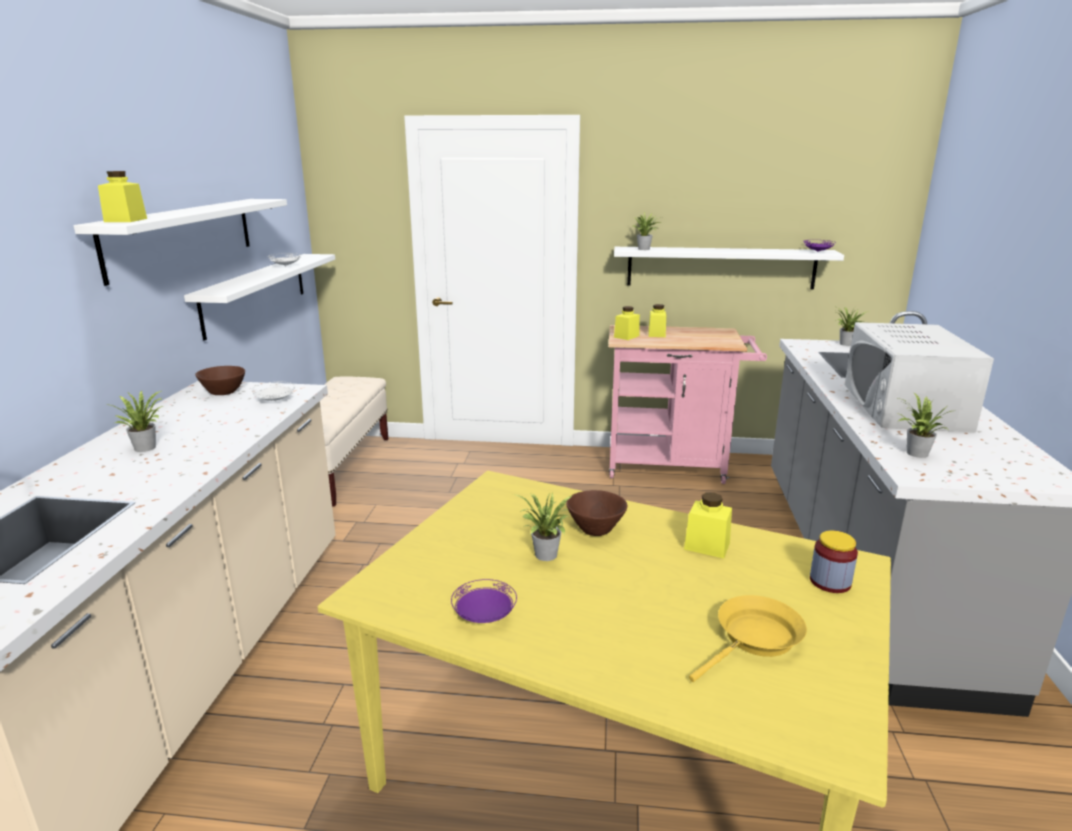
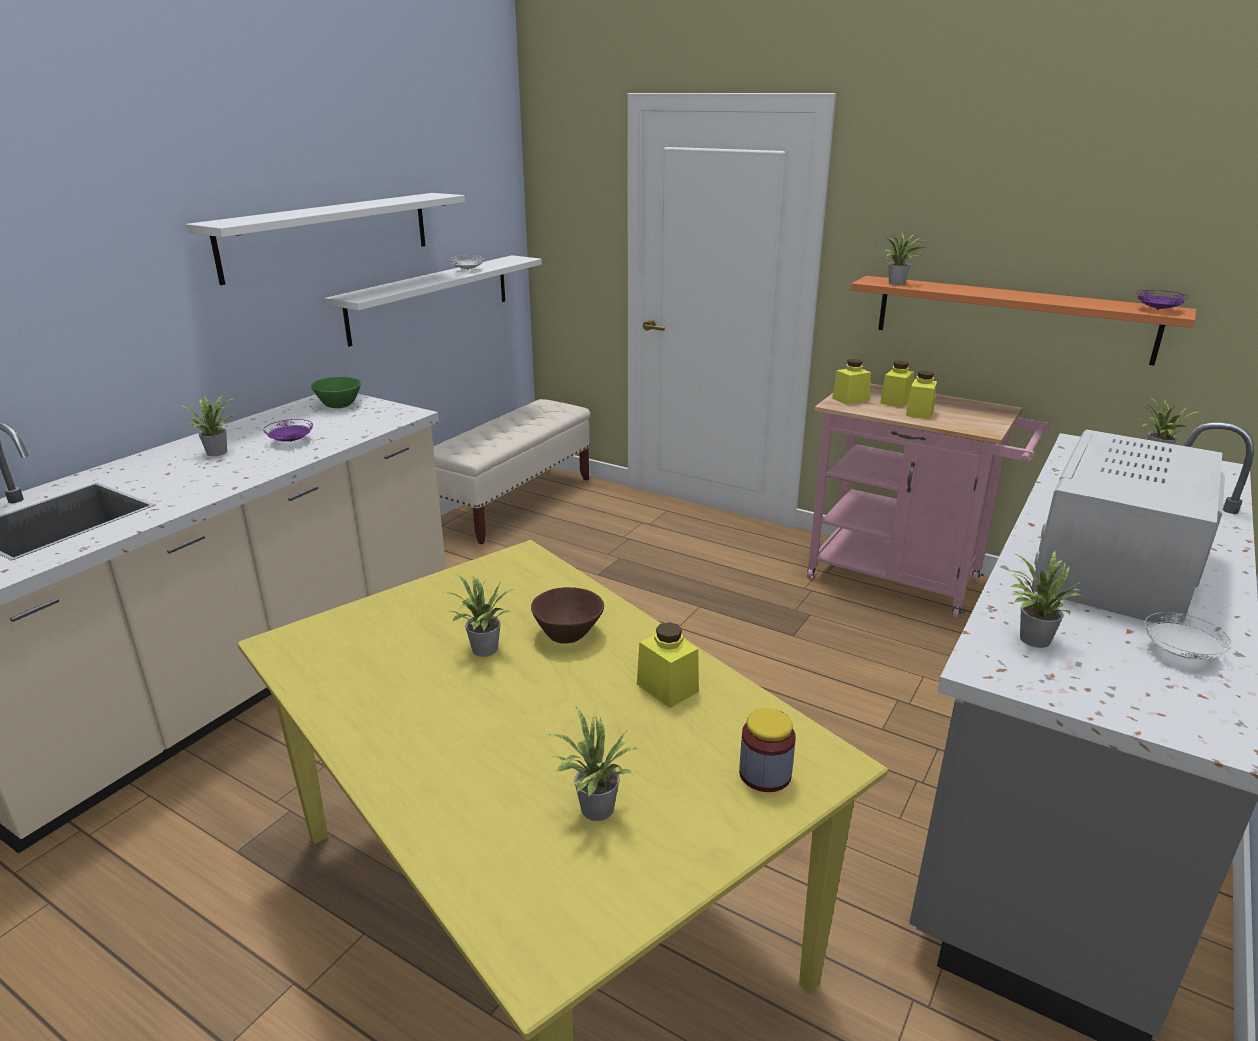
camera: 25 degrees right, 5 degrees up
yellow jar [98,171,147,222] -> yellow jar moved to [906,371,937,419]
brown bowl [195,366,245,395] -> green bowl [311,377,361,408]
white plate [251,382,295,401] -> white plate moved to [1144,612,1232,659]
purple plate [451,579,517,623] -> purple plate moved to [263,419,313,442]
white shelf [614,247,844,289] -> orange shelf [851,276,1197,366]
yellow frying pan [689,595,807,682] -> potted plant [546,705,638,821]

